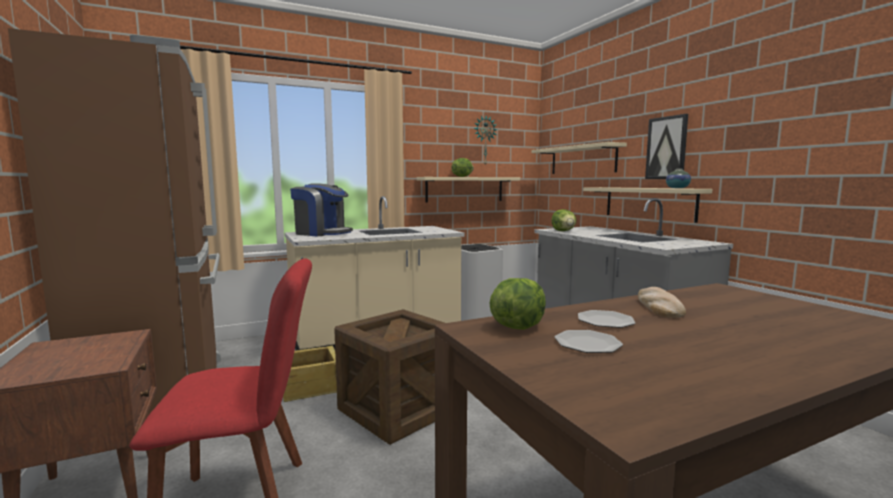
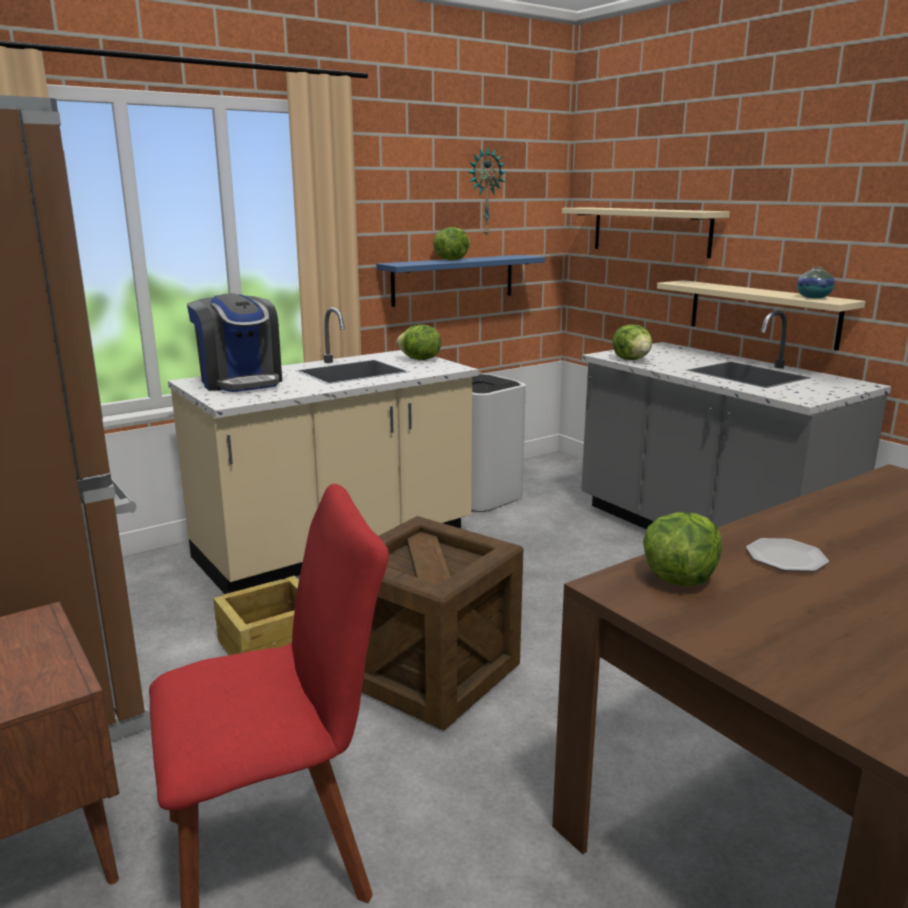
camera: 10 degrees left, 10 degrees up
coffee machine [290,183,353,236] -> coffee machine turned 45 degrees clockwise [187,293,282,392]
beige shelf [417,177,520,202] -> blue shelf [376,255,545,307]
plate [554,330,623,353] -> none
bread [638,287,686,318] -> none
picture [645,114,688,179] -> none
none -> lettuce [396,325,441,360]

